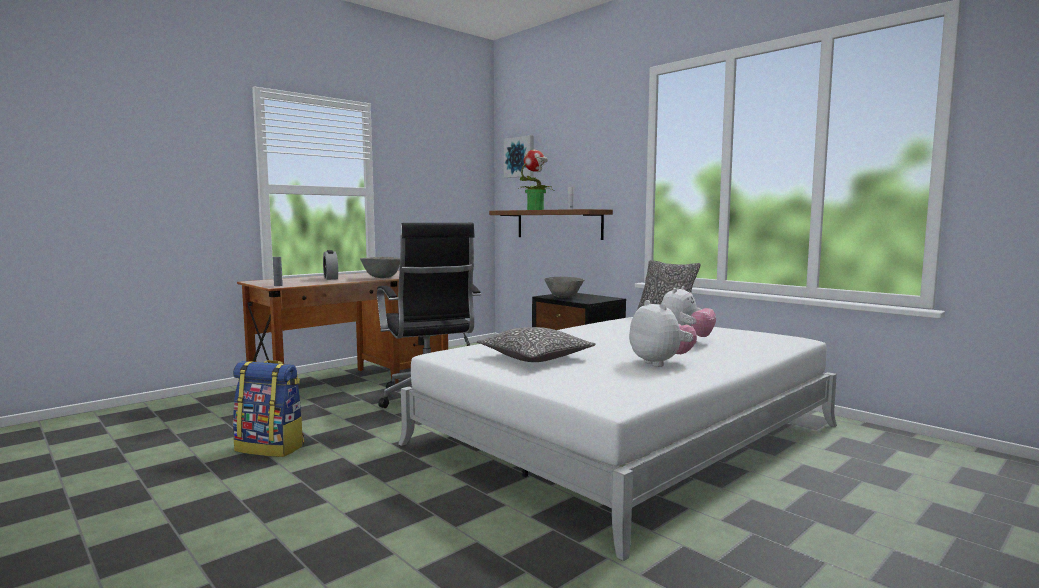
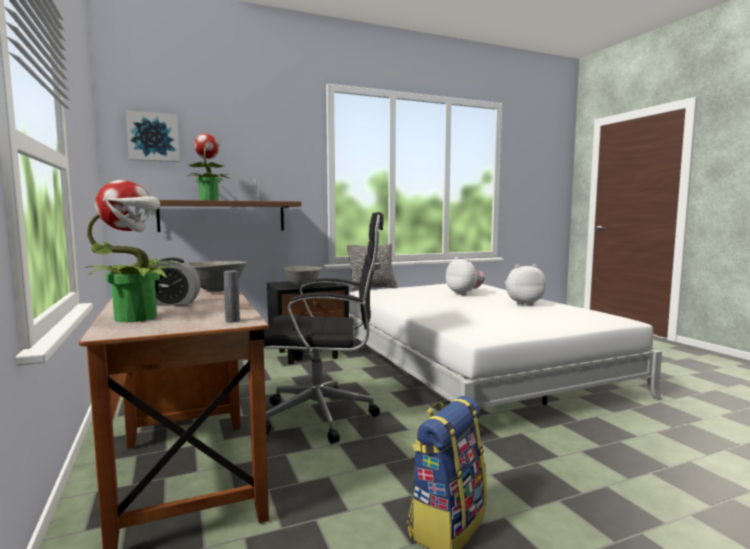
camera: 70 degrees left, 0 degrees up
pillow [477,327,596,362] -> none
none -> potted plant [86,180,181,322]

